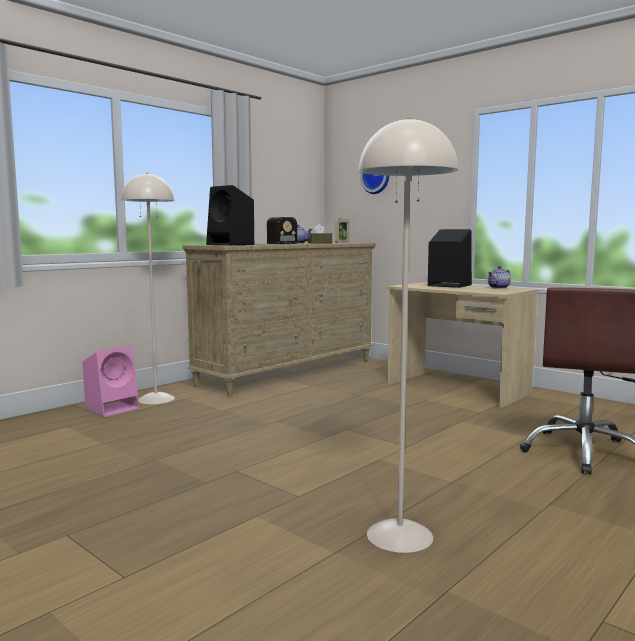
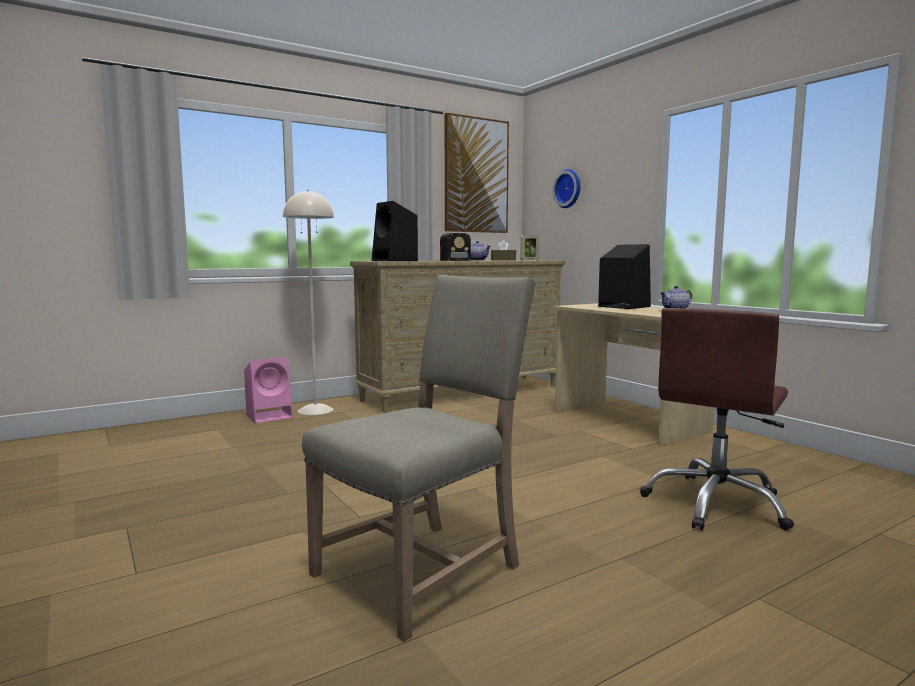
camera: 15 degrees right, 0 degrees up
beige floor lamp [359,117,458,553] -> beige chair [302,275,536,642]
none -> picture [445,113,509,233]

